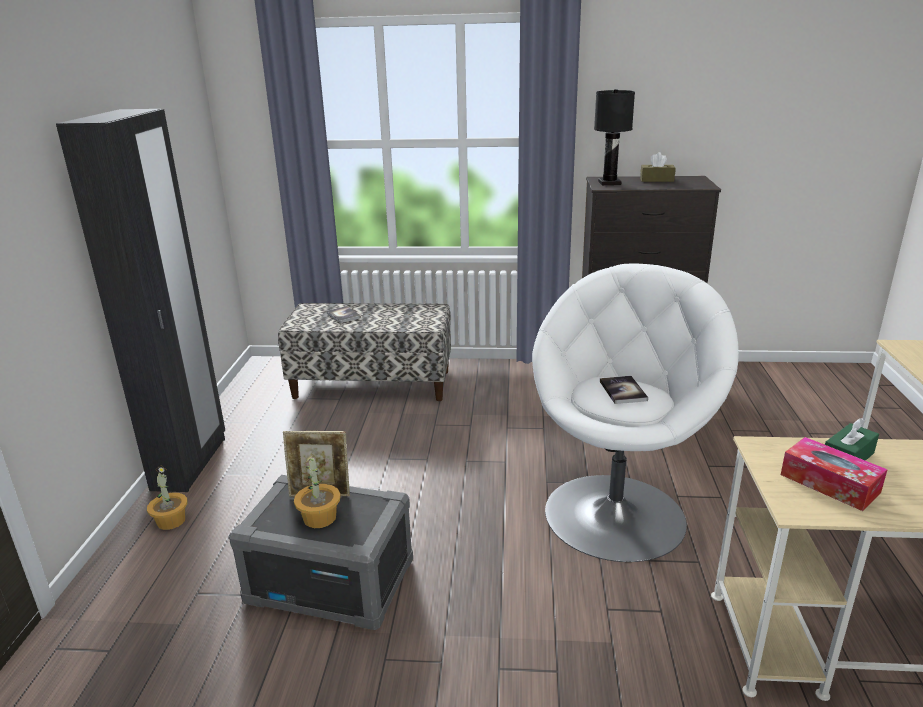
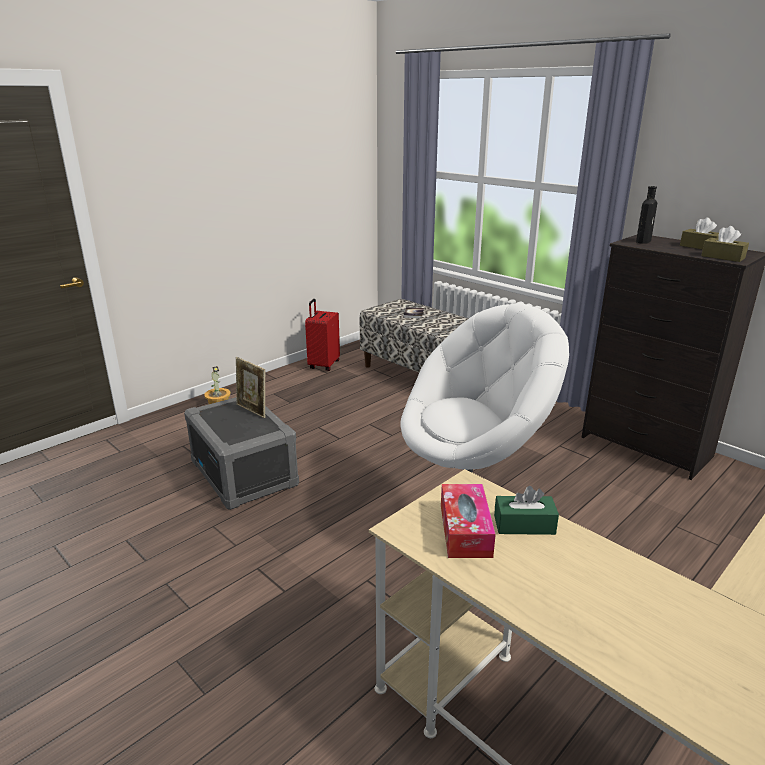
camera: 40 degrees right, 0 degrees up
black wardrobe [56,109,225,492] -> none
potted plant [294,453,341,528] -> none
black table lamp [594,89,635,185] -> black bottle [636,186,657,244]
book [600,376,648,404] -> none
none -> red suitcase [305,299,340,371]
none -> brown tissue box [701,226,749,262]

